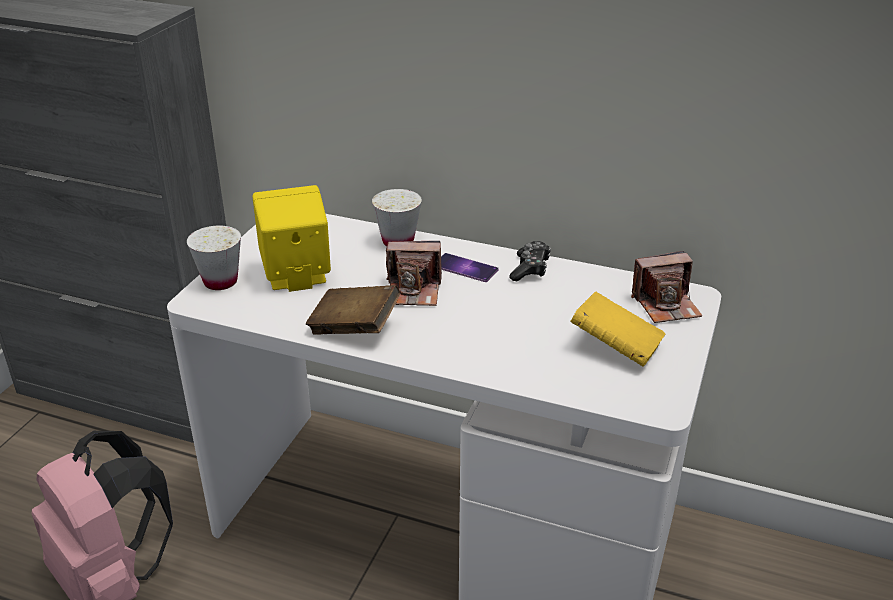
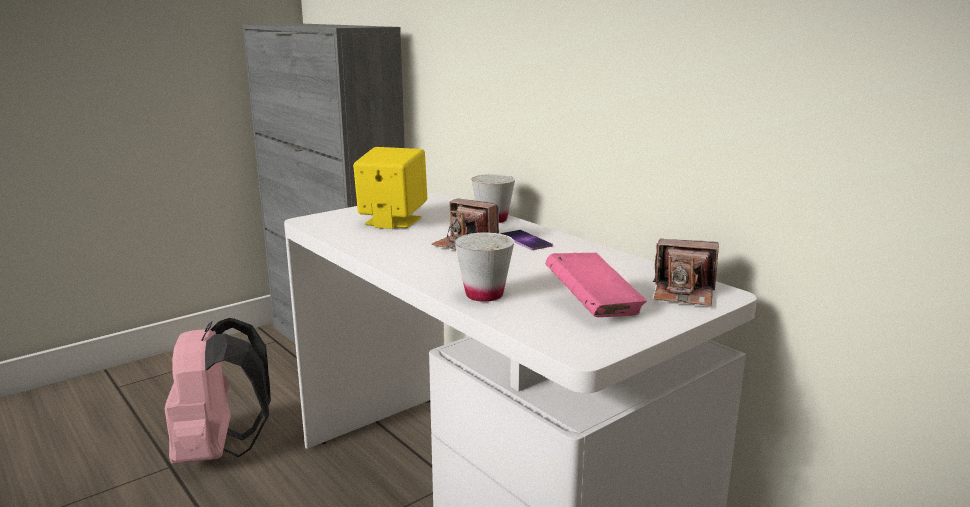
camera: 30 degrees right, 15 degrees down
white cup [187,225,241,290] -> white cup moved to [454,232,514,302]
brown book [306,285,400,335] -> none
game controller [509,241,551,281] -> none
yellow book [571,292,665,366] -> pink book [545,253,647,317]

